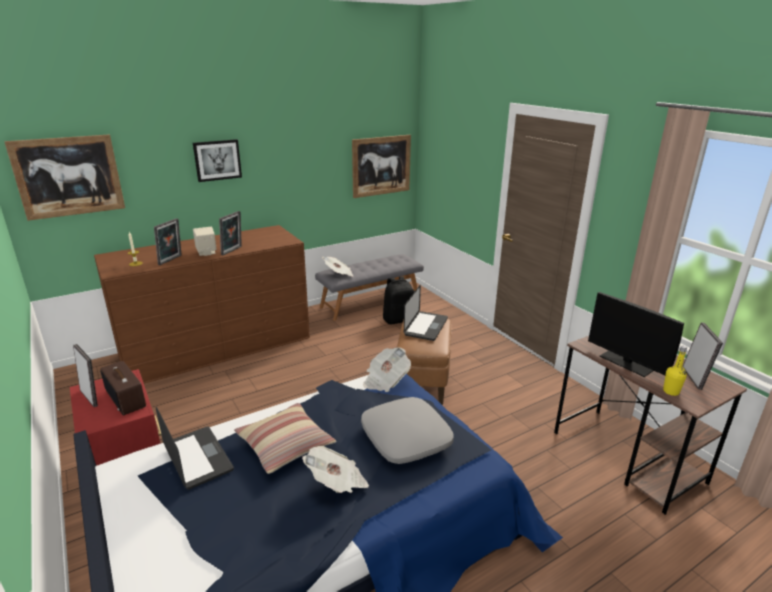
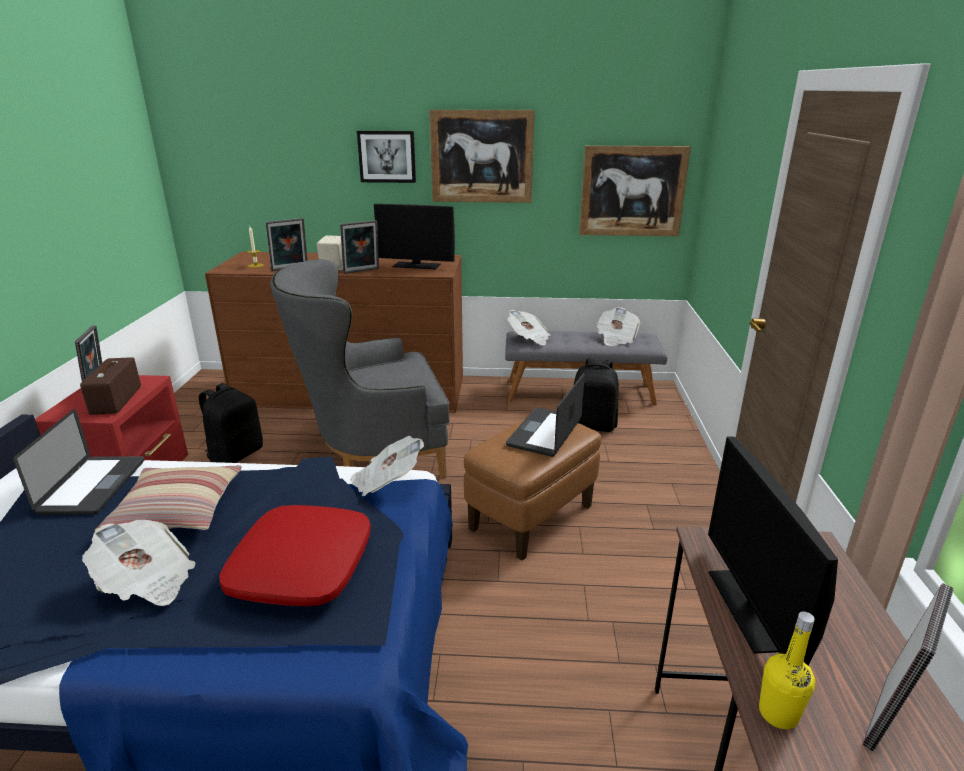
camera: 35 degrees right, 0 degrees up
picture [4,134,125,221] -> picture moved to [429,110,535,203]
grey pillow [361,397,454,464] -> red pillow [219,505,371,606]
laptop [404,285,448,341] -> laptop turned 150 degrees clockwise [506,373,585,457]
none -> black backpack [199,383,263,463]
none -> grey armchair [270,259,450,479]
none -> monitor [374,204,455,270]
none -> newspaper [596,307,641,346]

